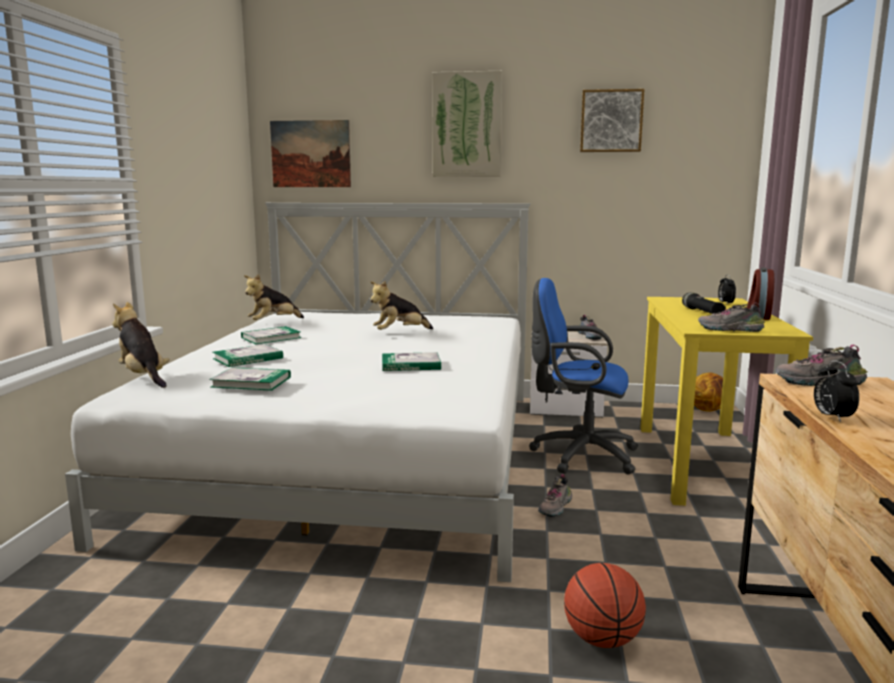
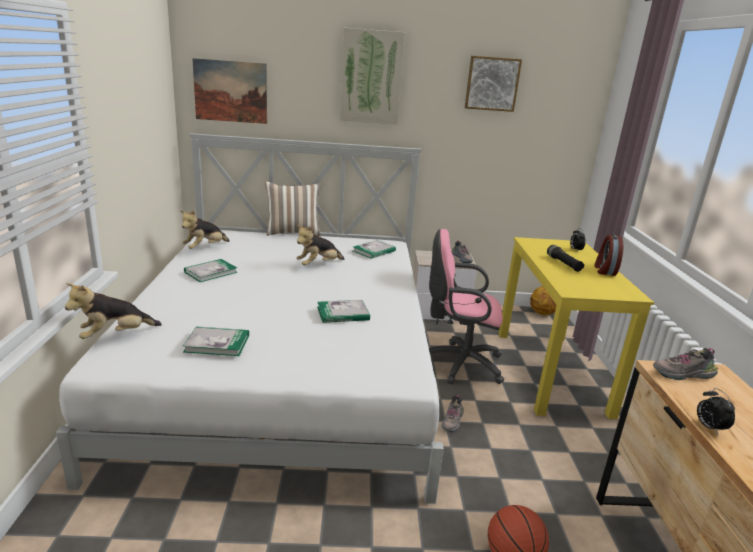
camera: 10 degrees left, 10 degrees up
plush toy [112,302,170,388] -> plush toy turned 75 degrees counterclockwise [65,283,162,339]
book [213,344,283,367] -> book moved to [353,240,396,259]
blue office chair [529,278,638,474] -> pink office chair [429,229,504,384]
shoe [698,302,765,332] -> none
none -> pillow [265,181,322,236]

